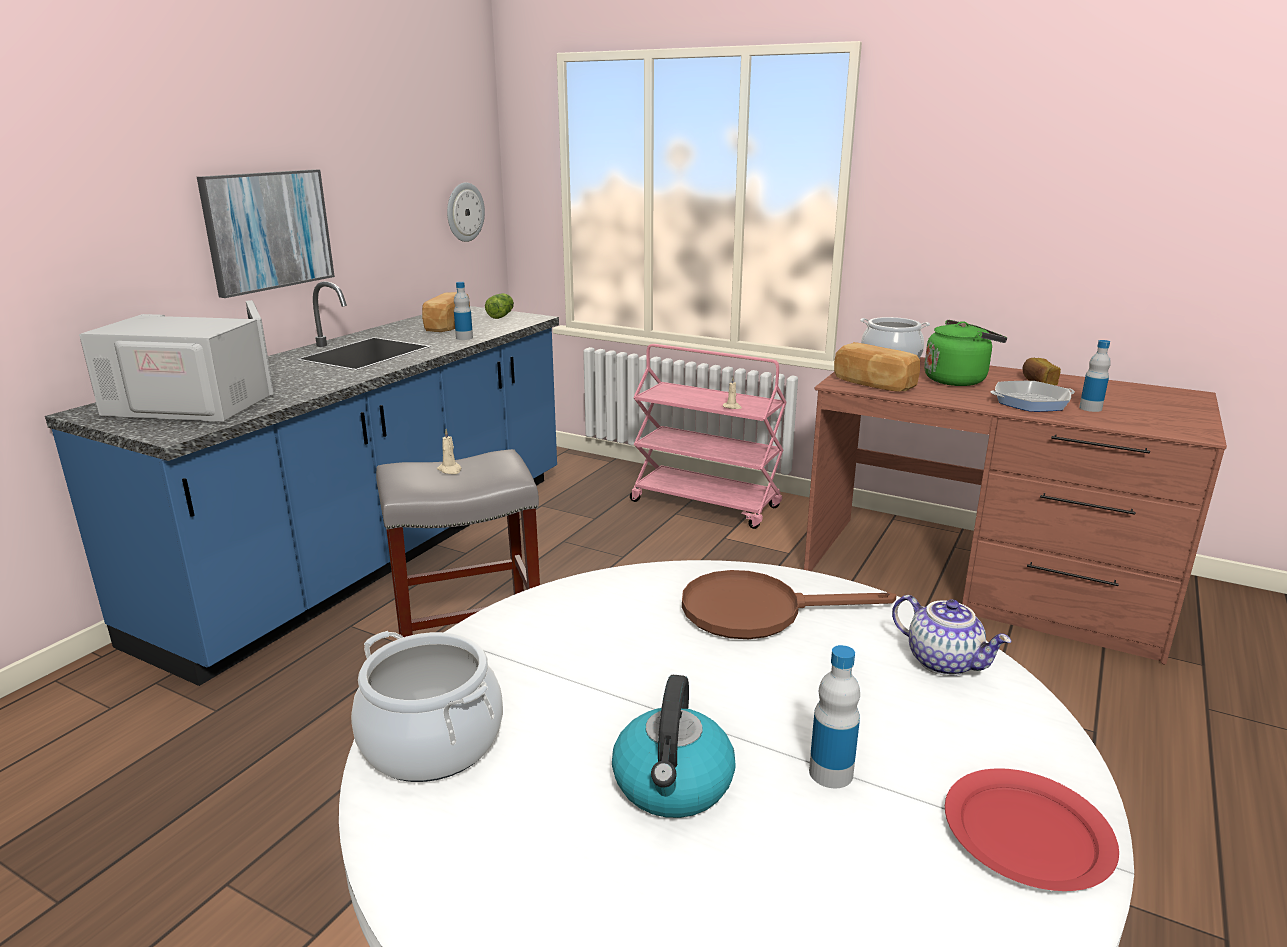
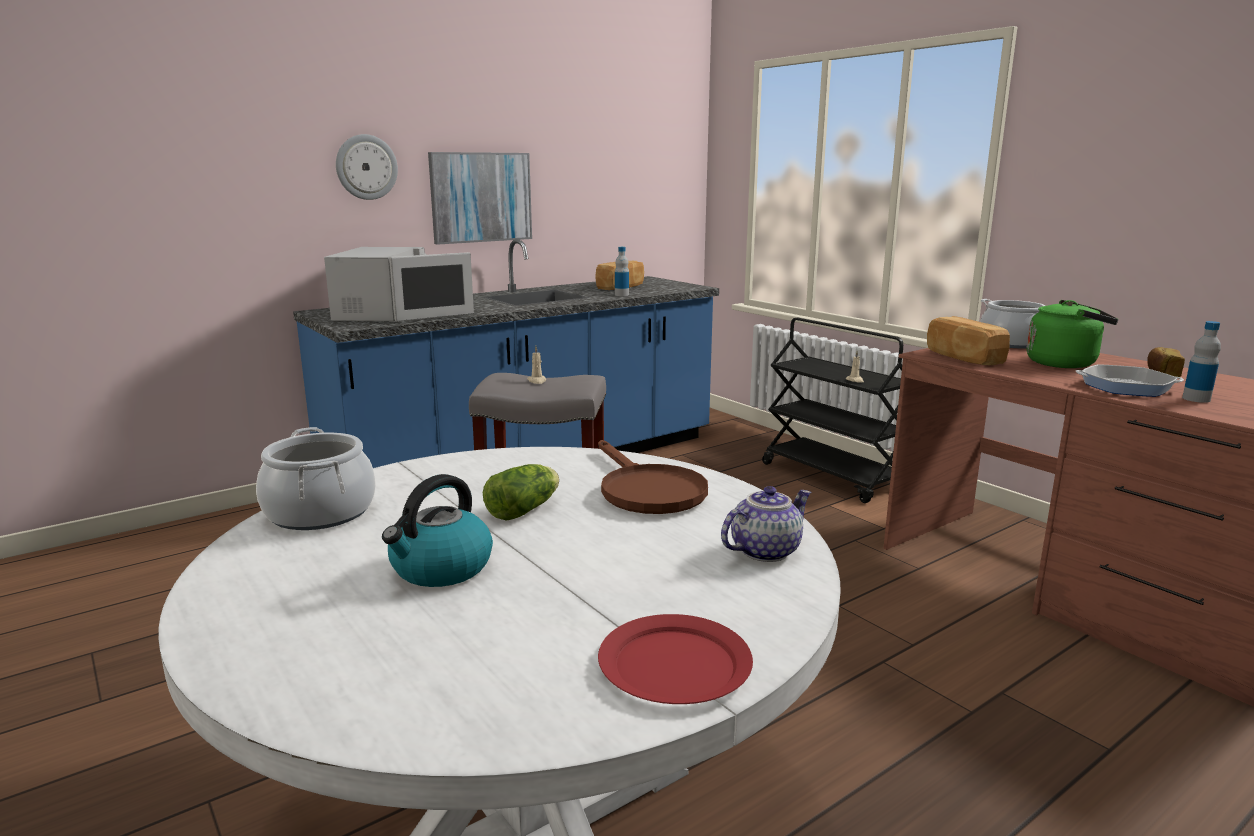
camera: 25 degrees right, 5 degrees down
white microwave [79,300,274,422] -> white microwave turned 60 degrees clockwise [324,247,474,322]
wall clock [447,182,485,242] -> wall clock moved to [336,134,398,200]
lettuce [485,293,514,319] -> lettuce moved to [483,464,559,521]
pink cart [630,344,787,529] -> black cart [762,318,903,503]
brown frying pan [682,570,897,639] -> brown frying pan turned 135 degrees counterclockwise [598,440,708,514]
bottle [809,645,860,788] -> none
teapot [892,595,1011,676] -> teapot turned 105 degrees counterclockwise [721,486,812,562]

